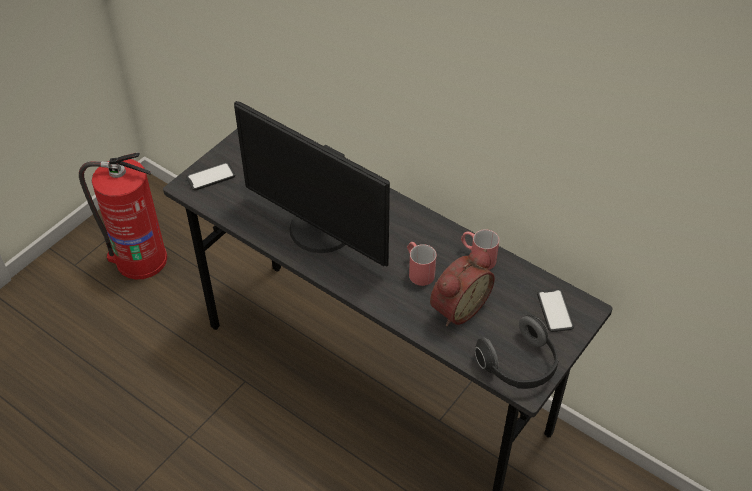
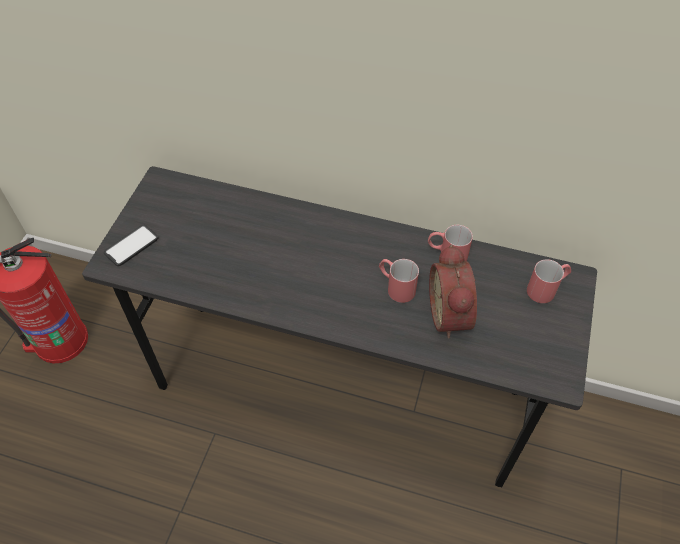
camera: 20 degrees left, 5 degrees up
monitor [234,101,390,267] -> none
alarm clock [430,249,495,326] -> alarm clock turned 150 degrees clockwise [429,244,477,339]
headphones [474,315,558,389] -> none
phone [537,289,574,332] -> red mug [527,259,571,303]

